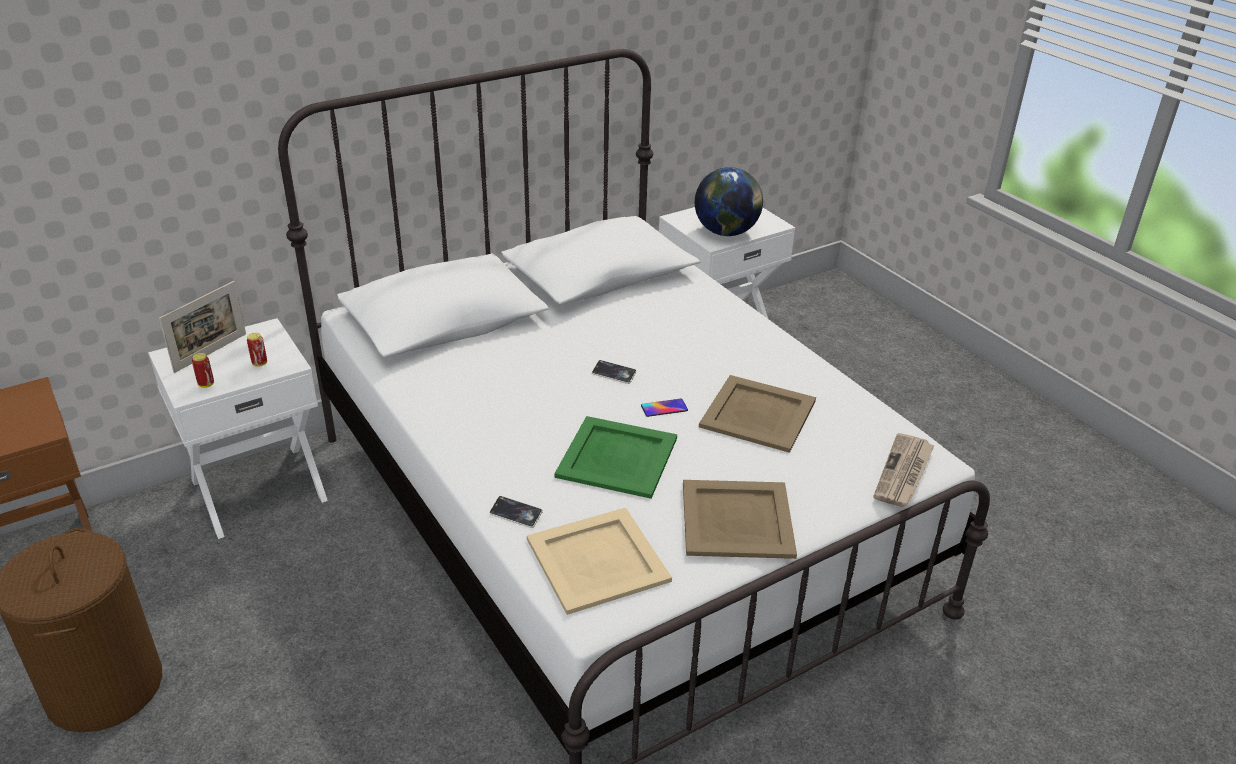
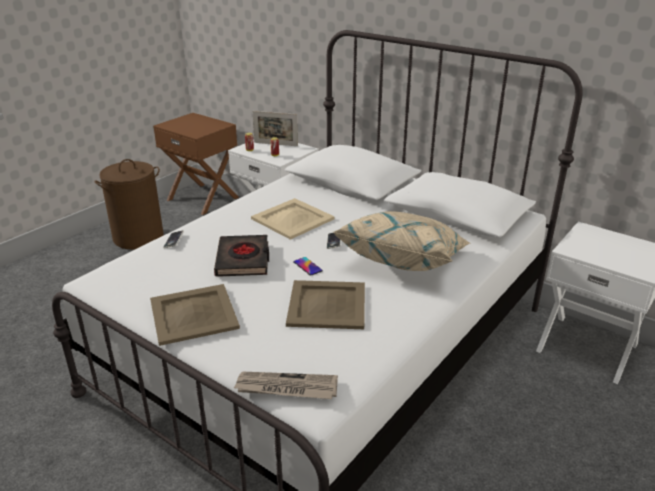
camera: 70 degrees right, 5 degrees down
beige tray [527,507,672,615] -> beige tray moved to [251,198,335,240]
green tray [554,416,677,499] -> black book [214,235,269,277]
globe [695,167,763,236] -> none
none -> beige pillow [334,211,471,271]

